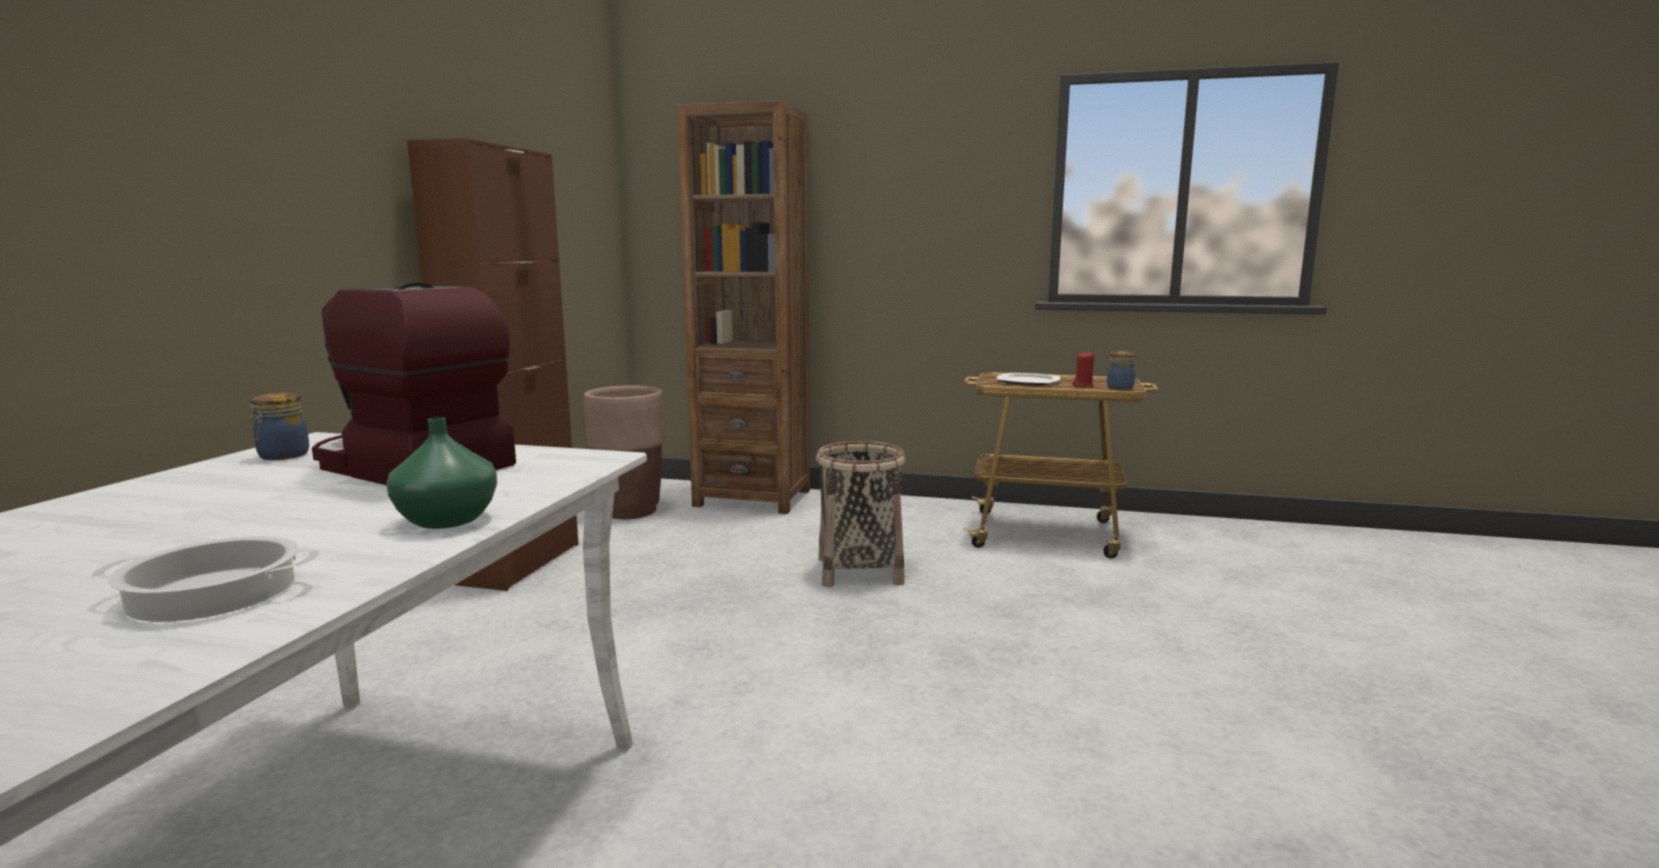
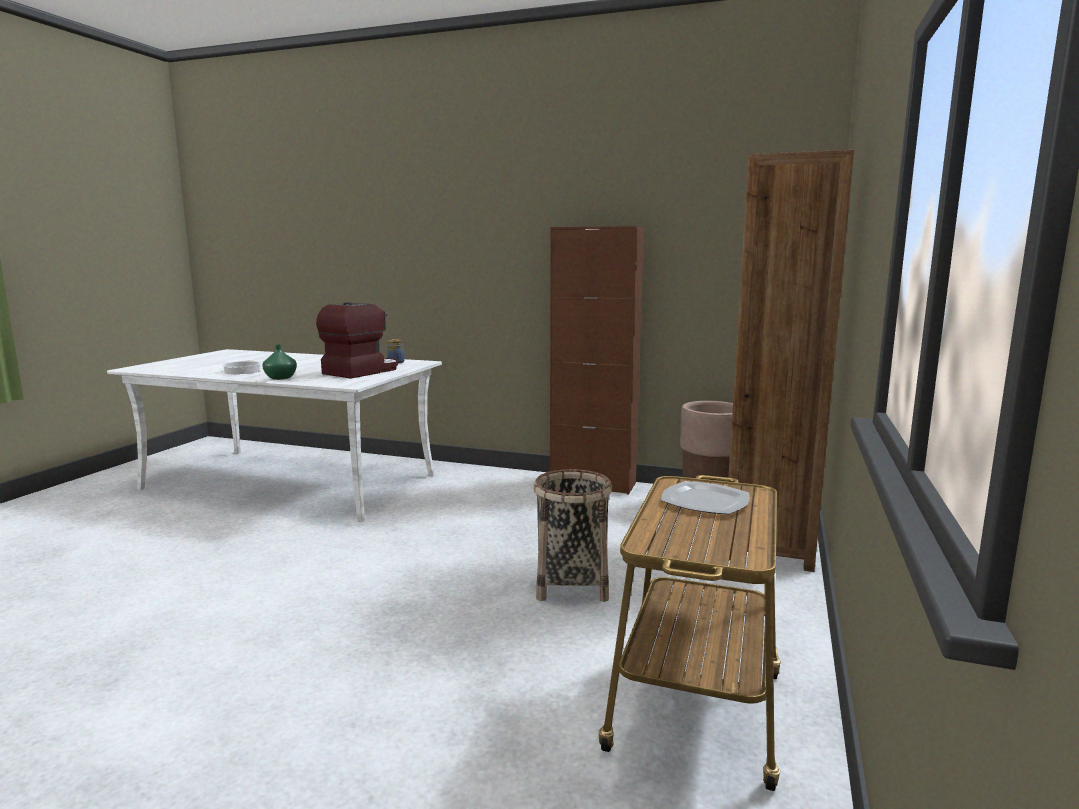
camera: 95 degrees right, 0 degrees up
red candle [1072,351,1094,387] -> none
jar [1107,351,1136,390] -> none

